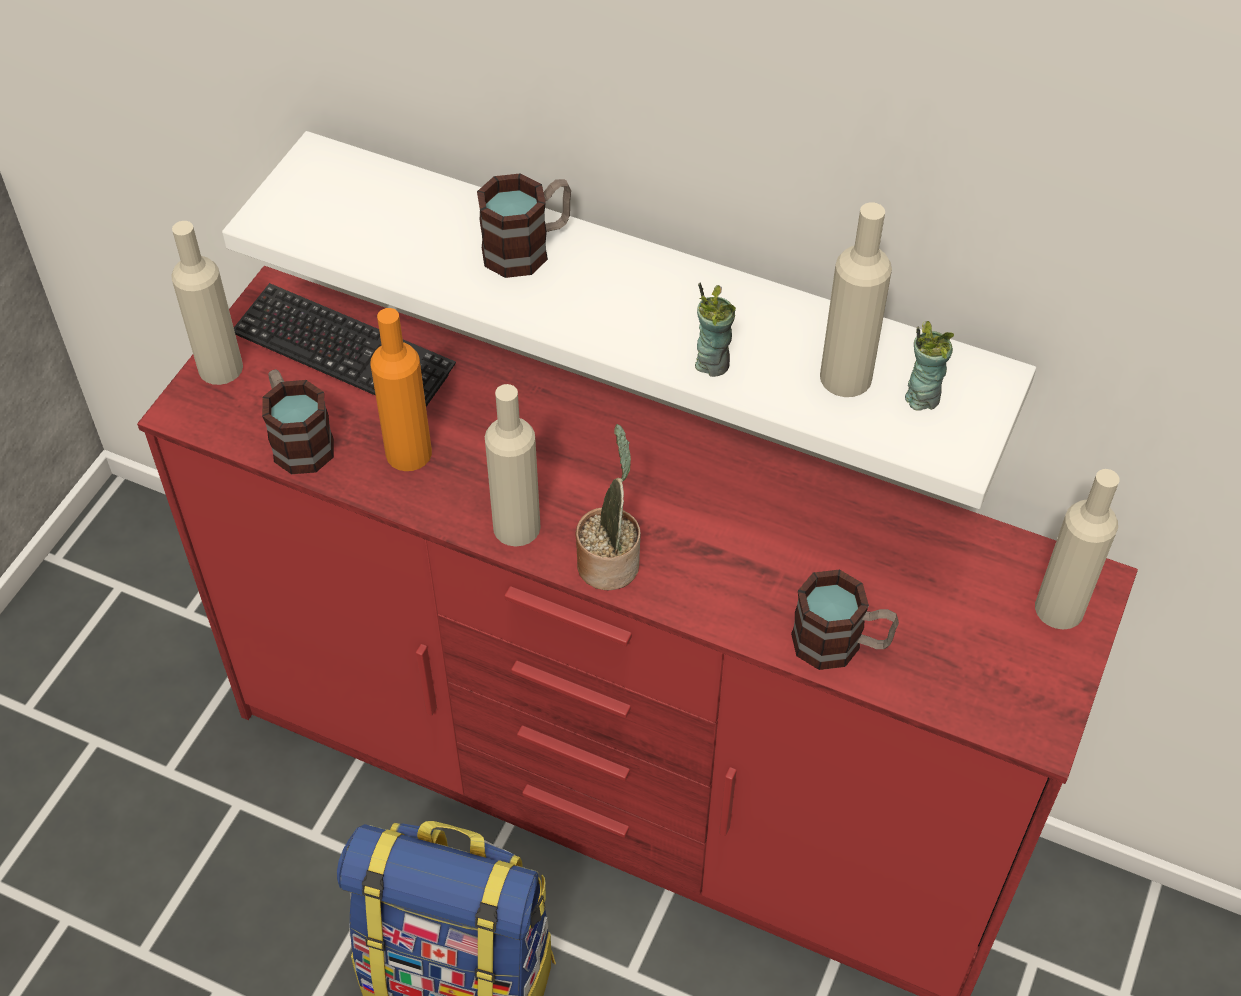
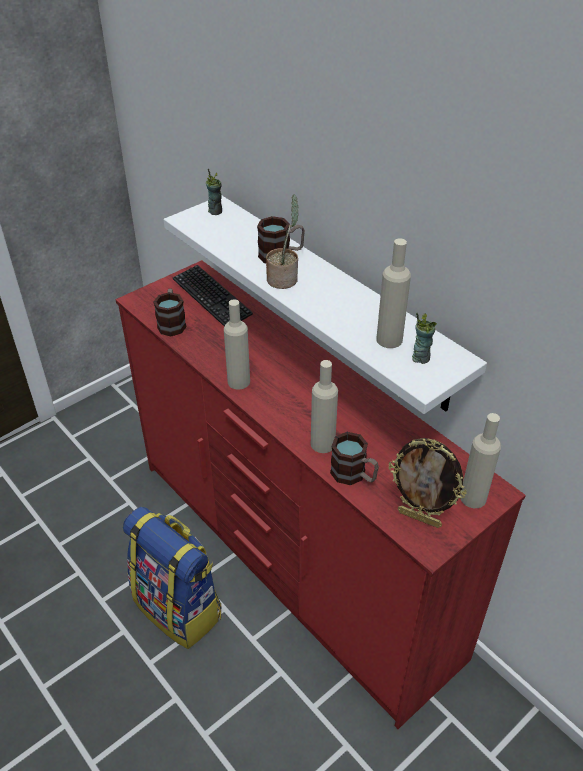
camera: 25 degrees right, 10 degrees down
beige bottle [171,221,243,385] -> beige bottle moved to [311,360,338,453]
orange bottle [371,308,432,471] -> none
potted plant [575,424,641,590] -> potted plant moved to [266,194,299,289]
cup [695,282,736,377] -> cup moved to [206,169,222,215]
none -> picture frame [388,438,466,528]

